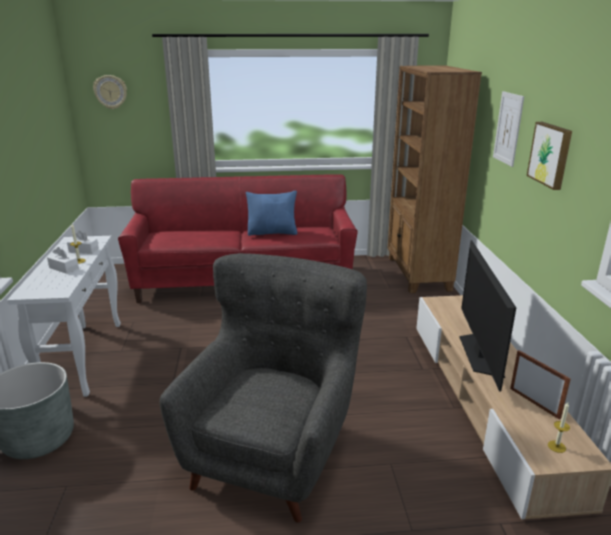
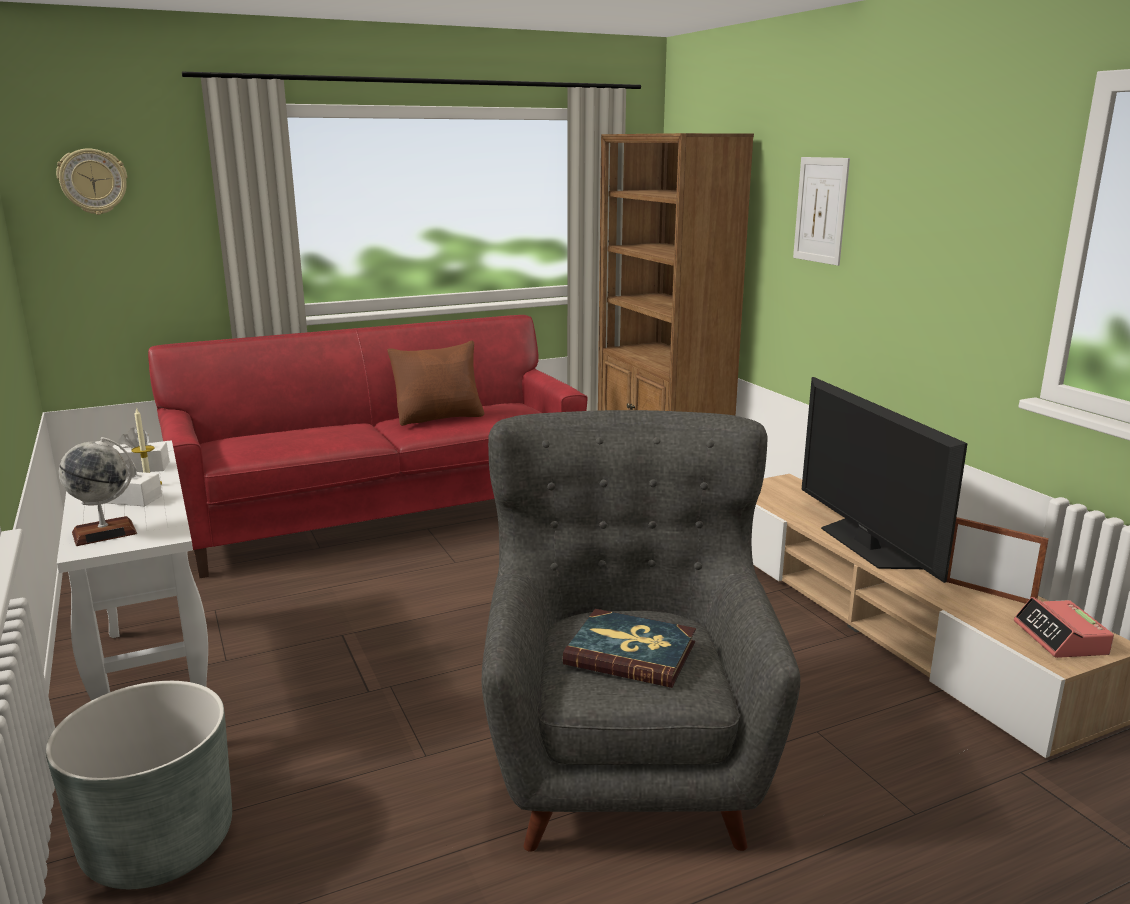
camera: 20 degrees left, 5 degrees down
blue pillow [246,190,297,236] -> brown pillow [387,341,484,426]
picture [527,122,572,190] -> none
candle [548,402,570,453] -> alarm clock [1014,597,1114,658]
none -> globe [59,437,137,546]
none -> book [563,609,696,688]

